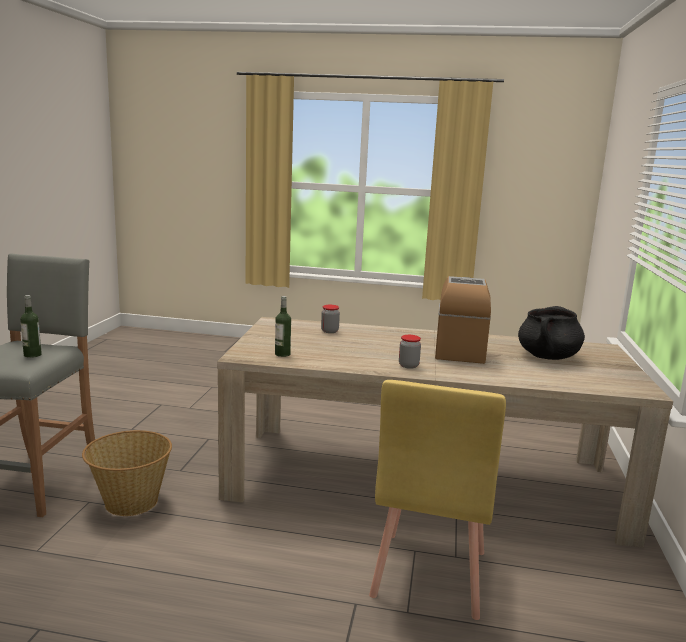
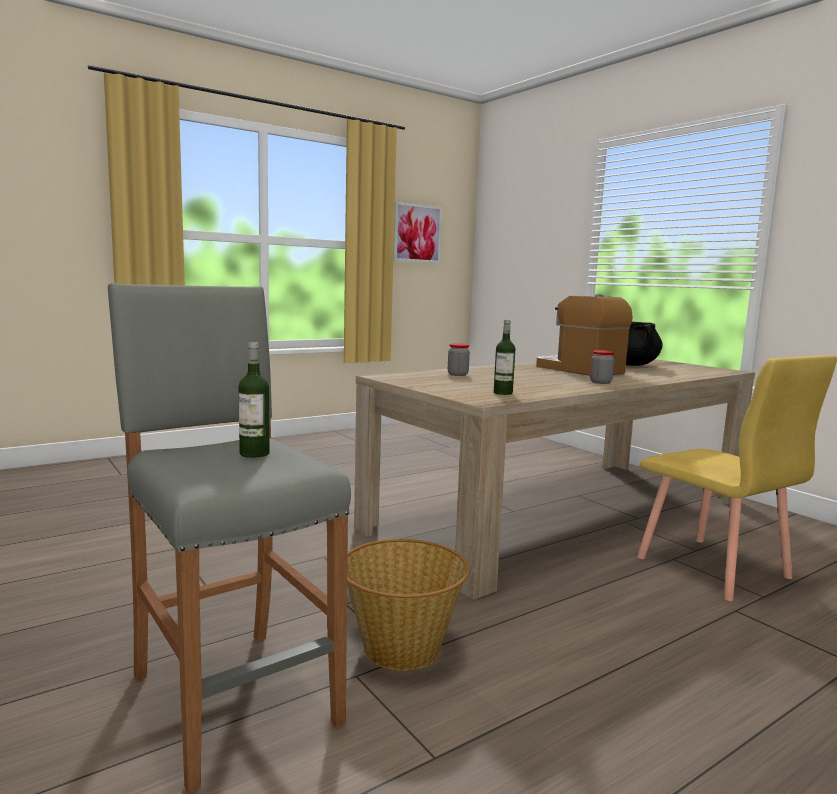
camera: 45 degrees left, 5 degrees down
none -> picture [393,202,442,263]

